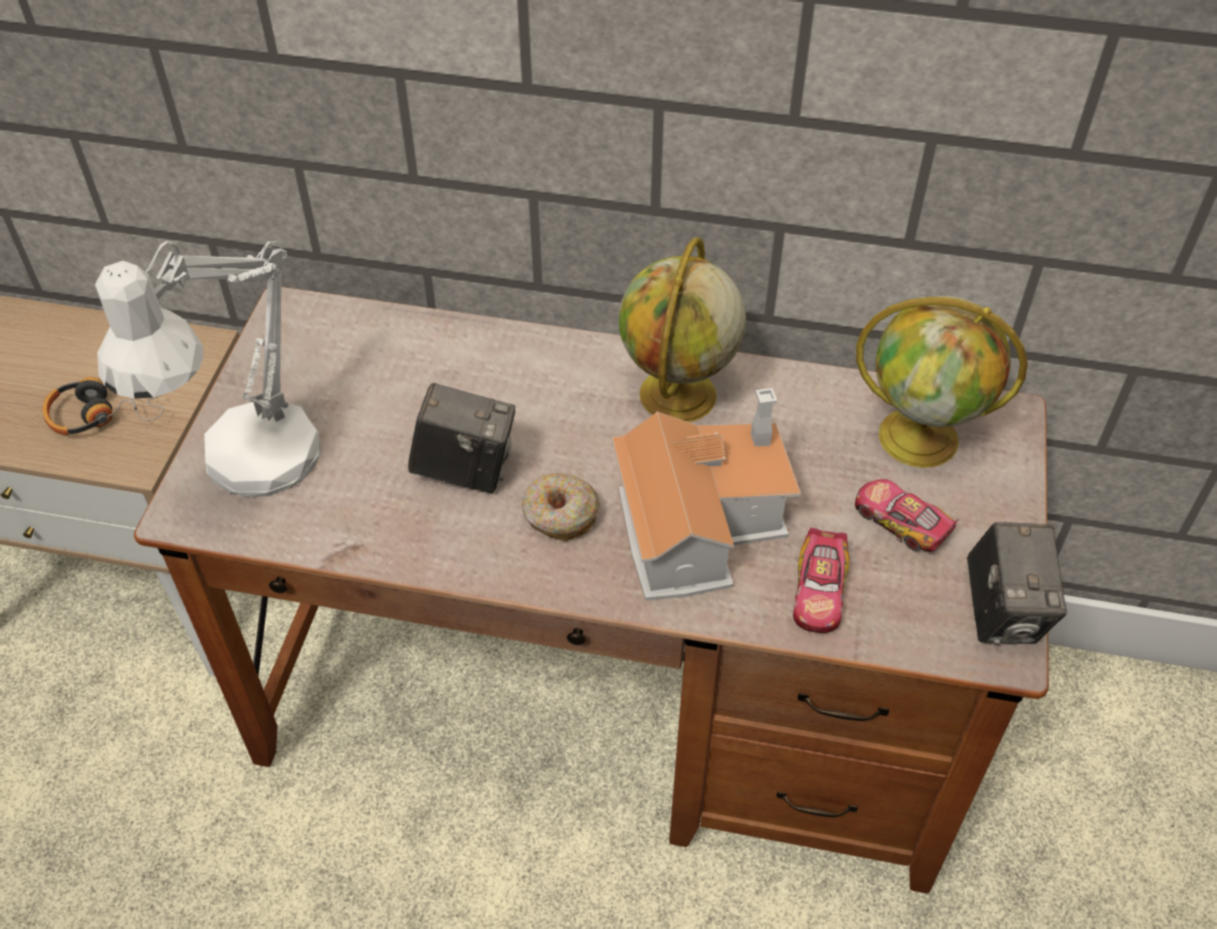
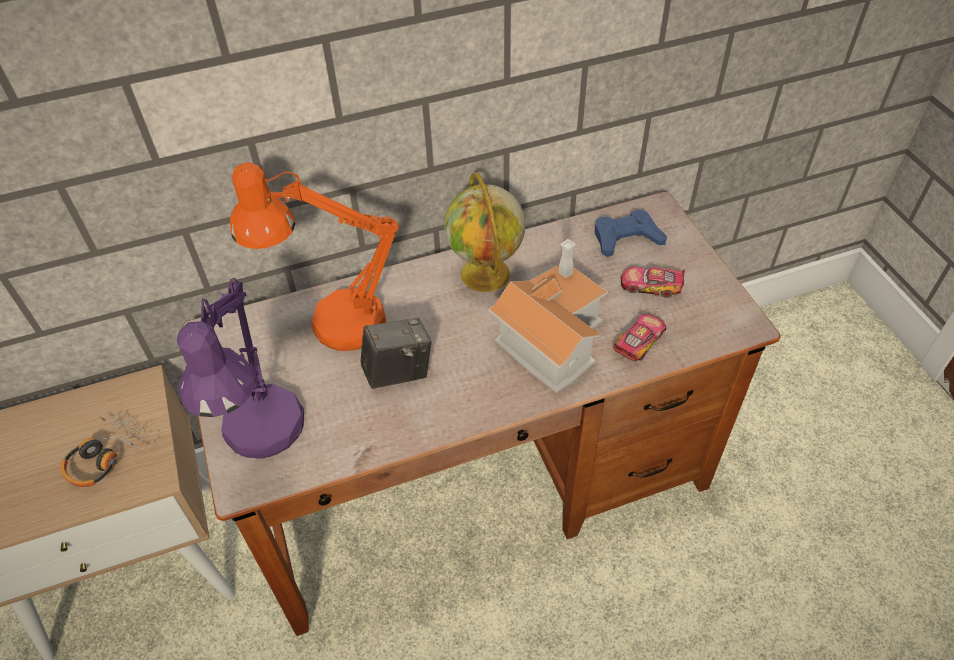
camera: 30 degrees left, 0 degrees up
white table lamp [95,241,320,497] -> purple table lamp [177,278,304,459]
donut [522,473,600,541] -> none
toy car [793,528,849,633] -> toy car turned 120 degrees counterclockwise [613,314,666,361]
globe [856,296,1028,468] -> blue game controller [595,210,667,257]
camera [967,522,1067,645] -> none
none -> orange table lamp [230,162,399,351]

